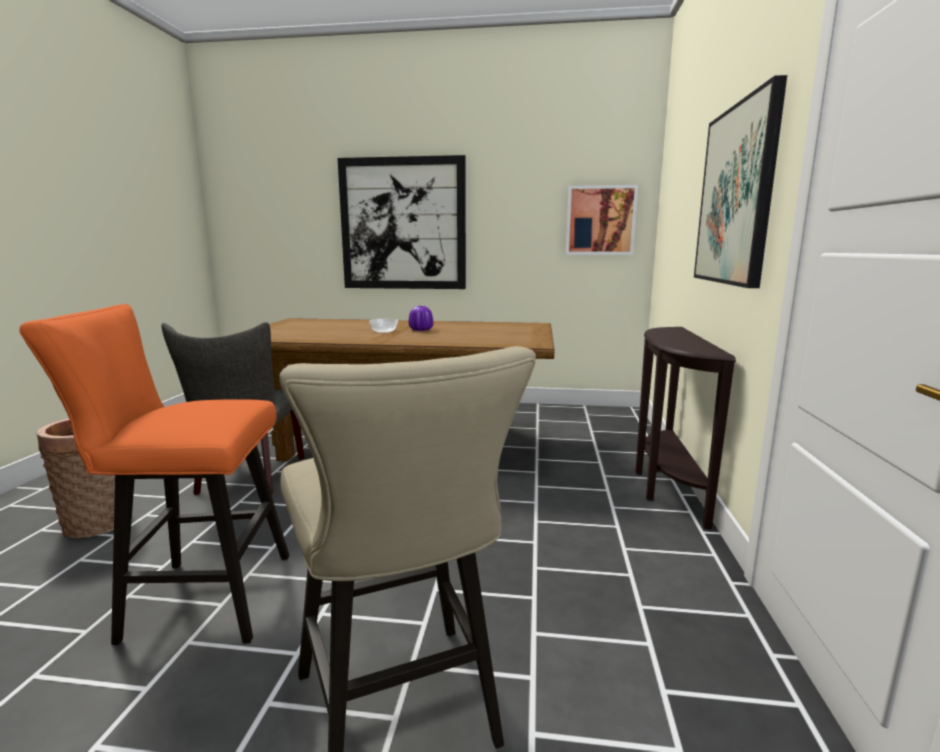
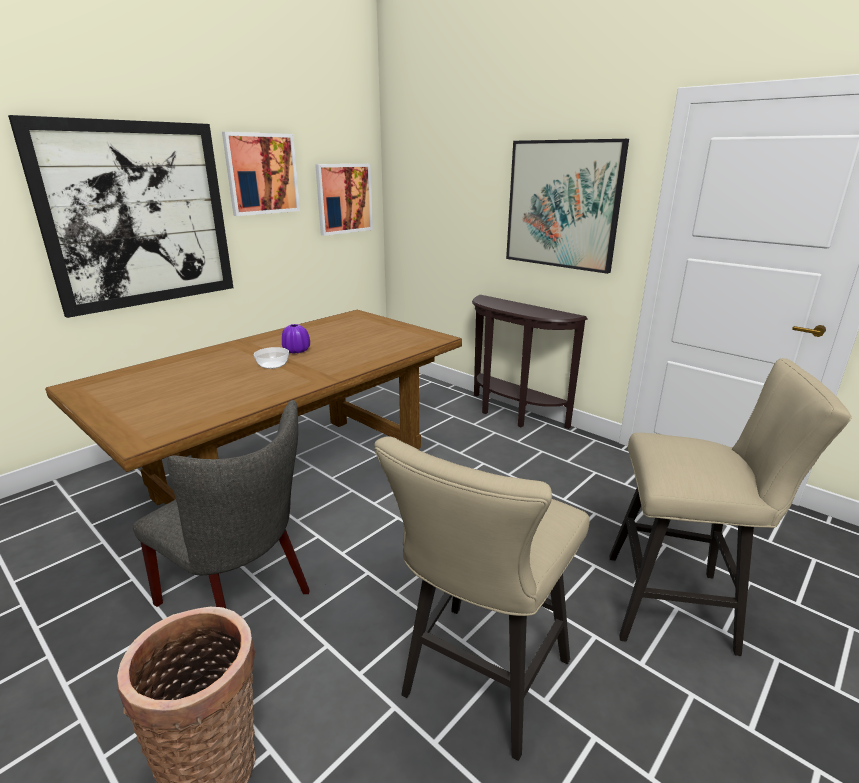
camera: 55 degrees left, 10 degrees up
orange stool [19,304,289,645] -> beige stool [374,436,590,761]
none -> picture [222,132,300,216]

